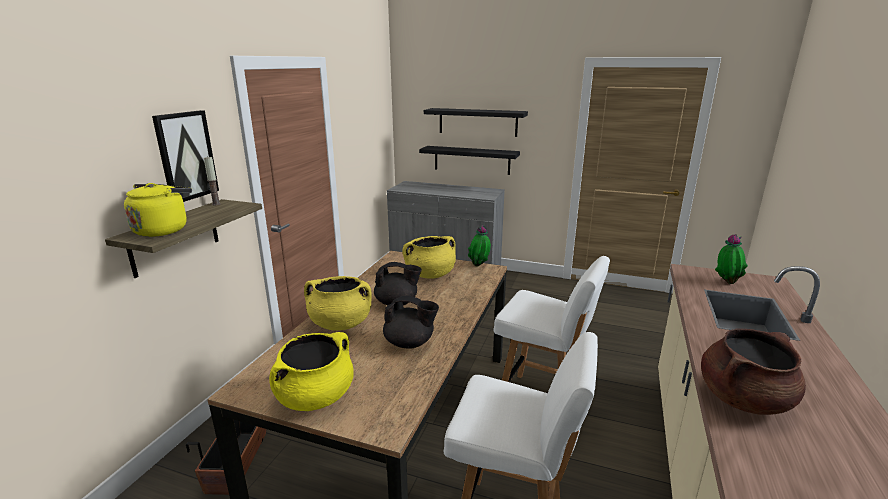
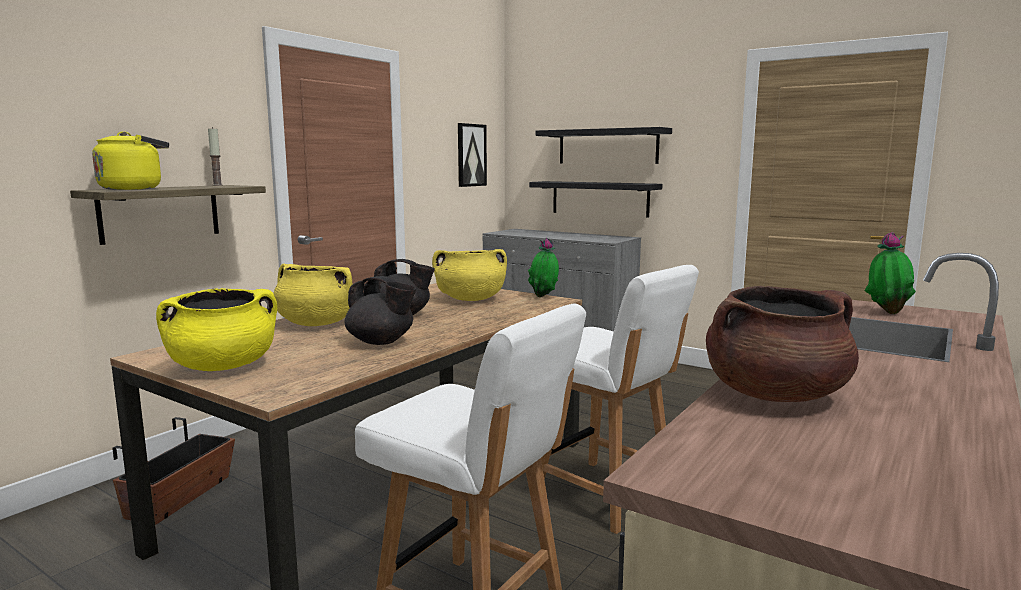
camera: 15 degrees right, 10 degrees down
picture [152,110,219,202] -> picture moved to [458,123,487,187]

